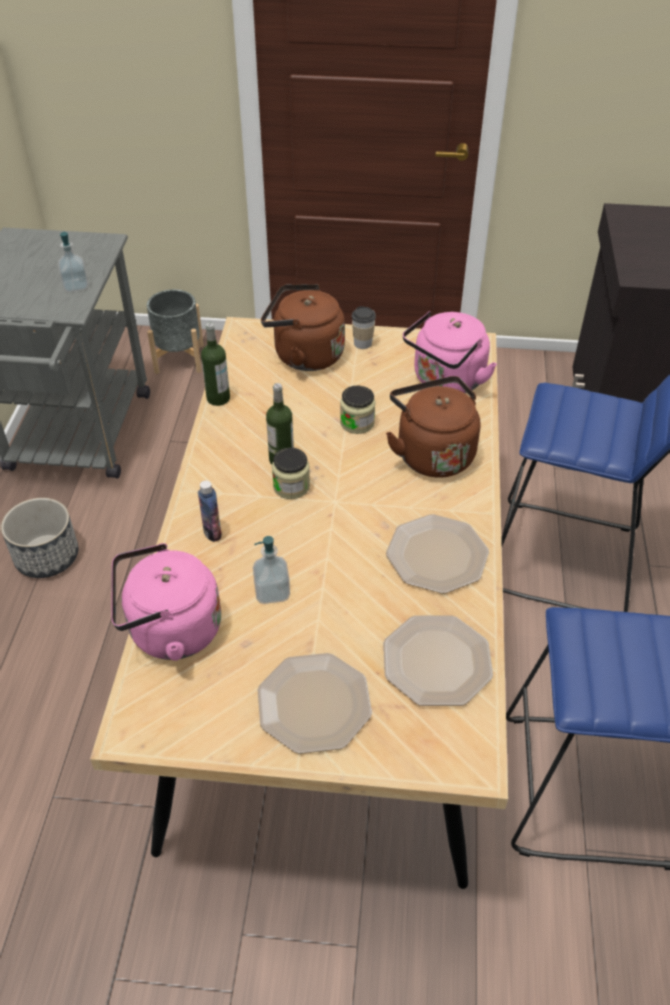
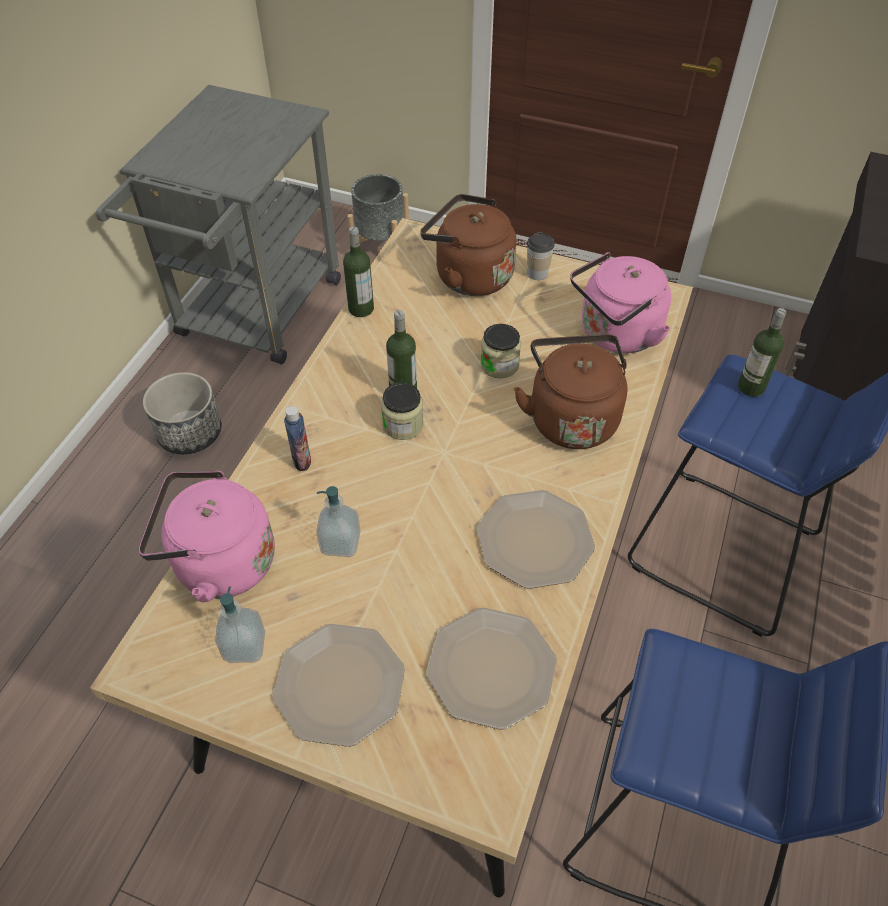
camera: 15 degrees right, 5 degrees up
soap dispenser [58,232,88,292] -> soap dispenser moved to [215,586,265,663]
none -> bottle [738,308,786,397]

